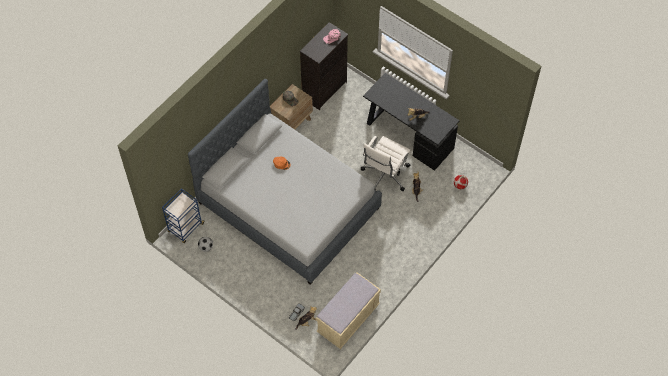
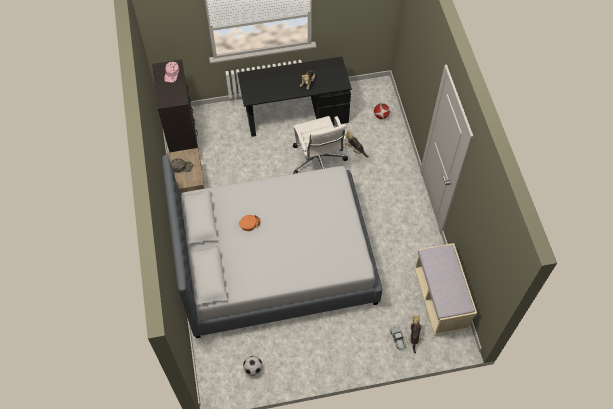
camera: 50 degrees left, 0 degrees up
blue cart [162,188,204,243] -> none

